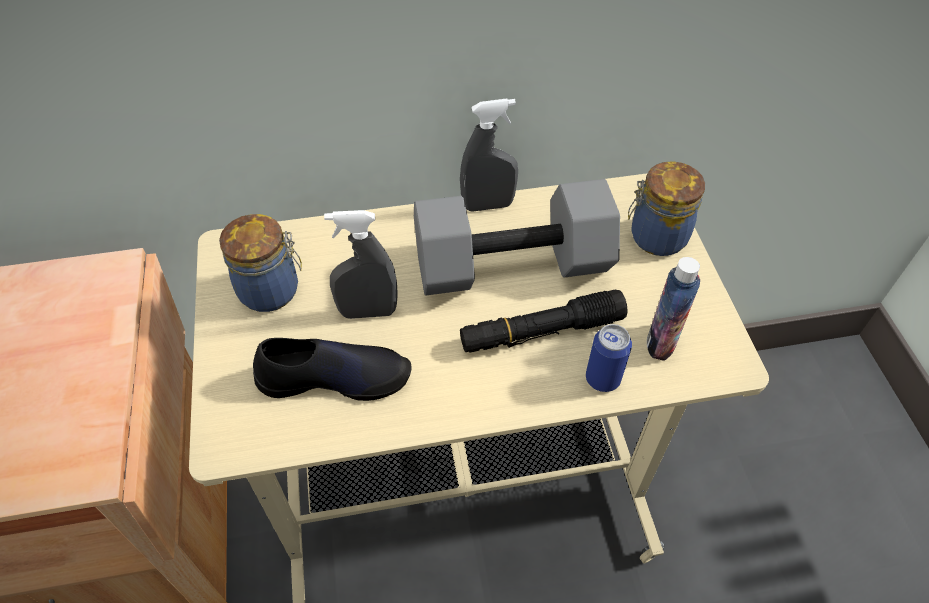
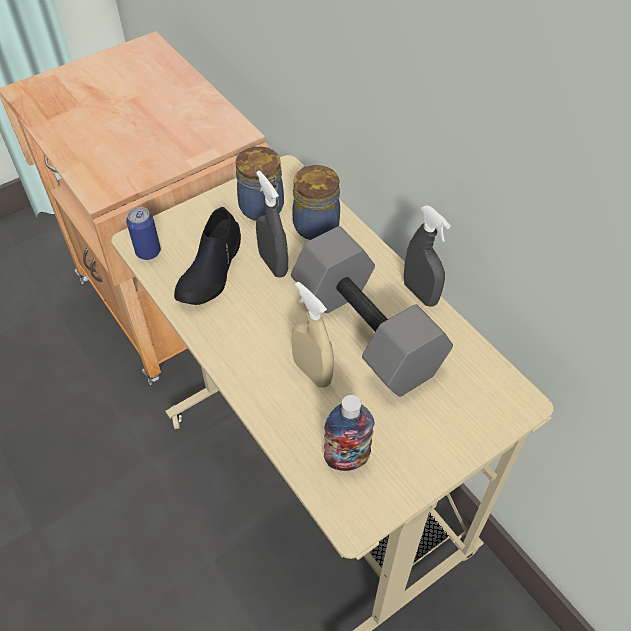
camera: 65 degrees right, 0 degrees up
black shoe [253,338,412,401] -> black shoe turned 45 degrees clockwise [174,207,241,305]
black flashlight [460,290,628,353] -> beige spray bottle [291,282,334,388]
can [586,324,632,392] -> can moved to [126,207,161,260]
jar [628,161,705,256] -> jar moved to [292,165,340,240]

